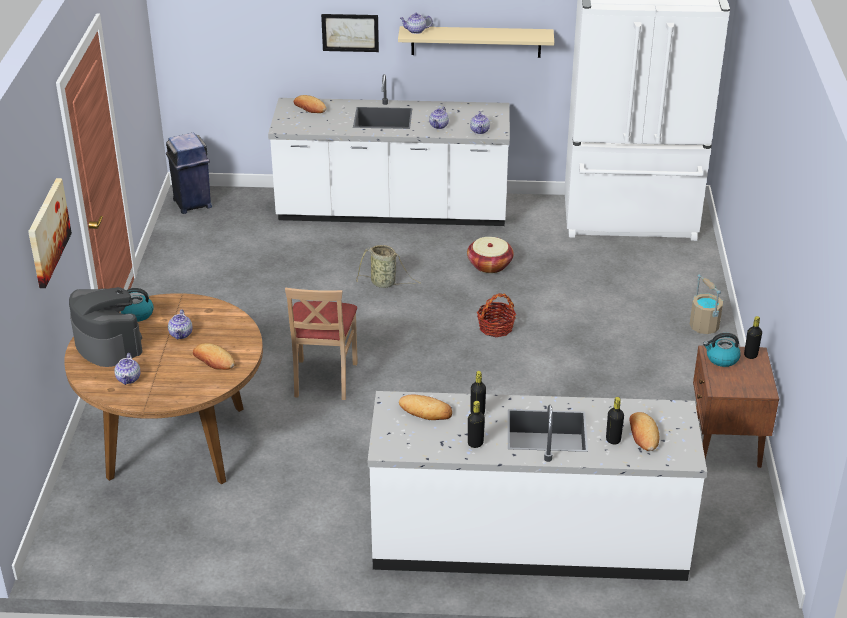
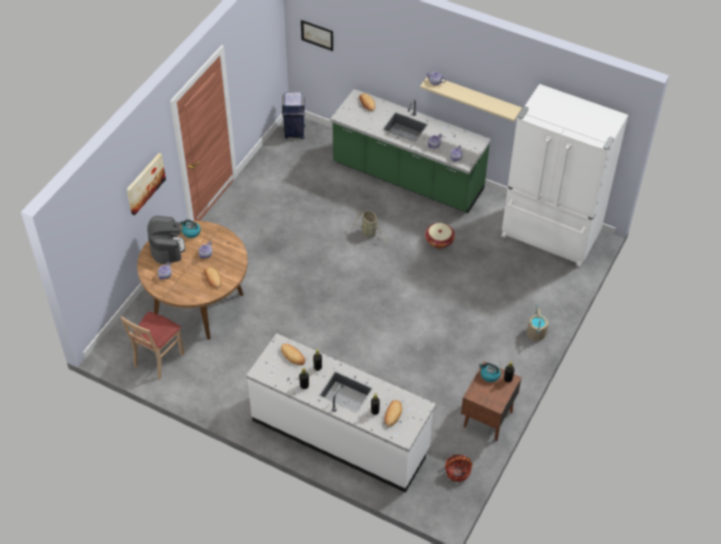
camera: 25 degrees right, 15 degrees up
white counter [268,74,510,226] -> green counter [330,89,491,213]
beige chair [285,287,358,400] -> beige chair moved to [121,312,184,379]
picture [321,14,379,52] -> picture moved to [301,20,333,51]
basket [477,293,516,337] -> basket moved to [445,454,473,482]

